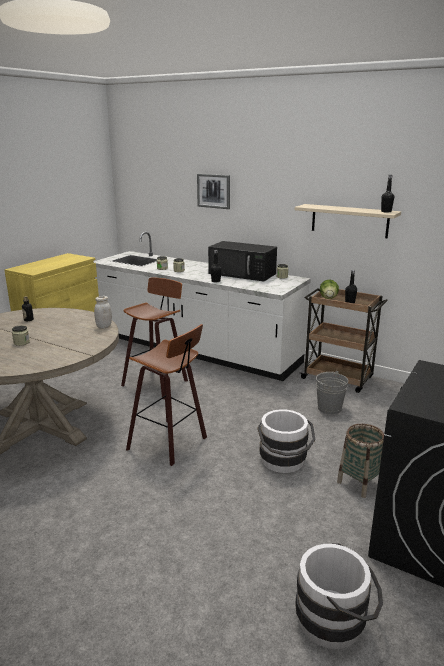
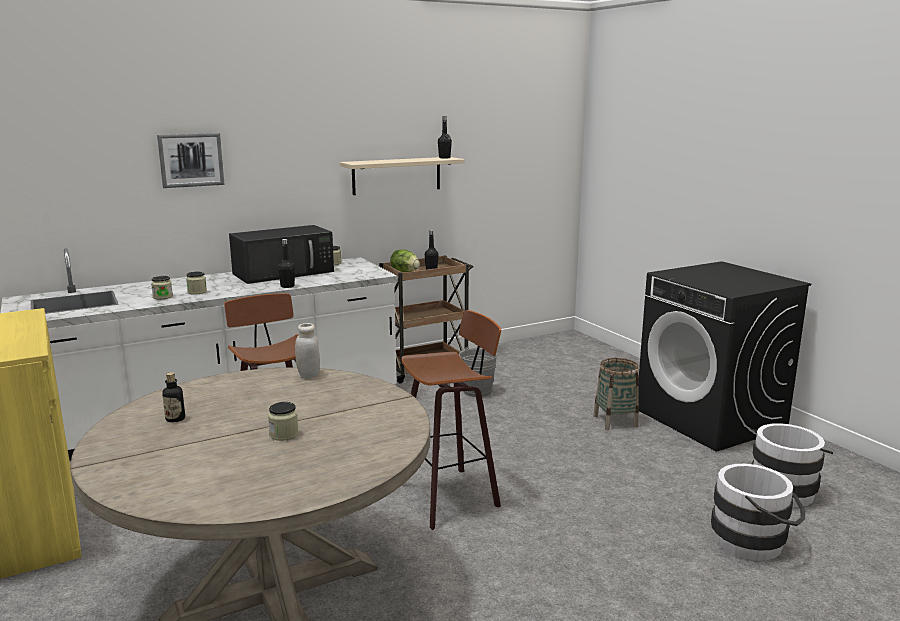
camera: 60 degrees left, 5 degrees down
white bucket [257,409,315,473] -> white bucket moved to [711,464,805,561]

